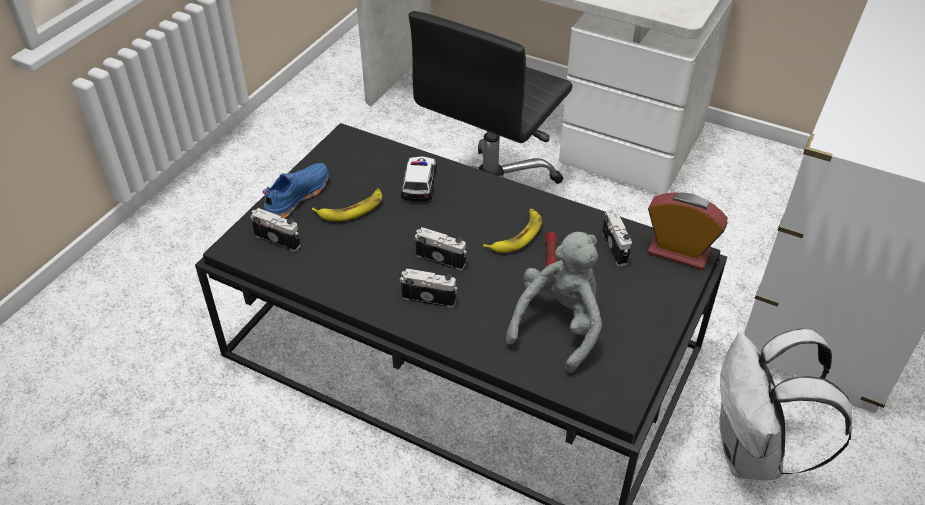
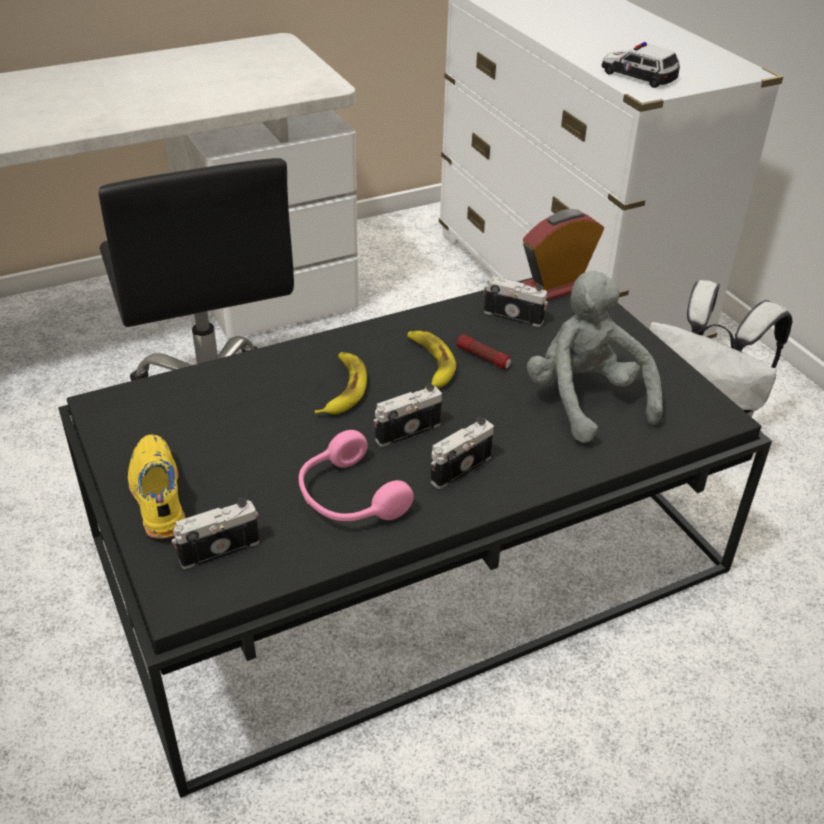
camera: 55 degrees left, 5 degrees down
blue shoe [263,163,329,218] -> yellow shoe [128,435,186,539]
banana [312,189,382,221] -> banana moved to [314,352,367,414]
toy car [401,156,437,201] -> toy car moved to [601,42,680,88]
none -> pink headphones [299,430,414,521]

